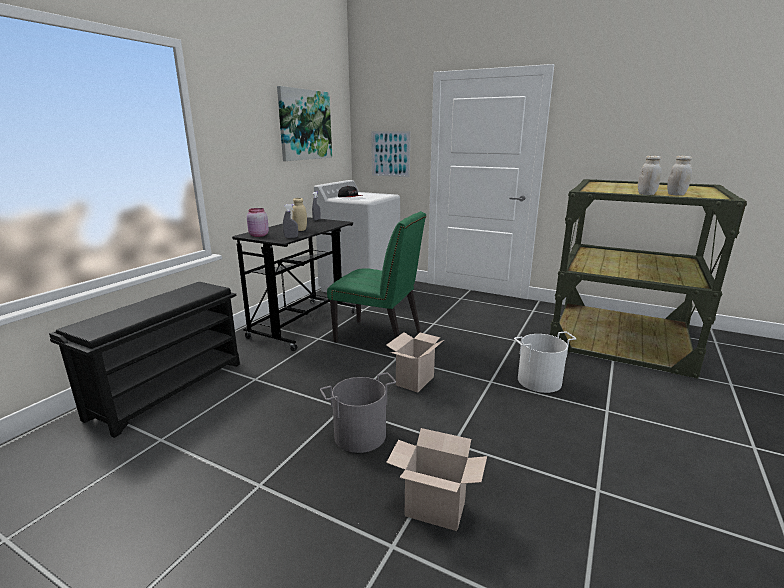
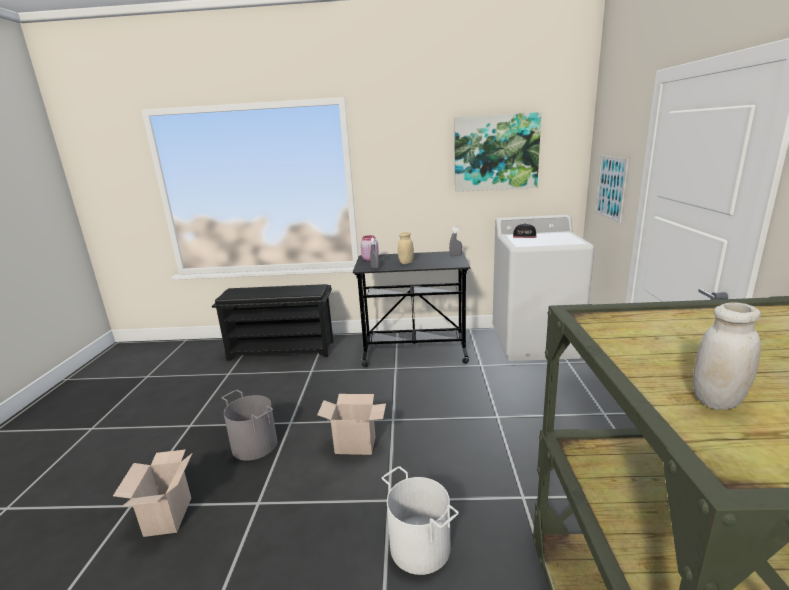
camera: 65 degrees right, 0 degrees up
green chair [327,211,426,342] -> none
white jar [638,155,662,195] -> none

